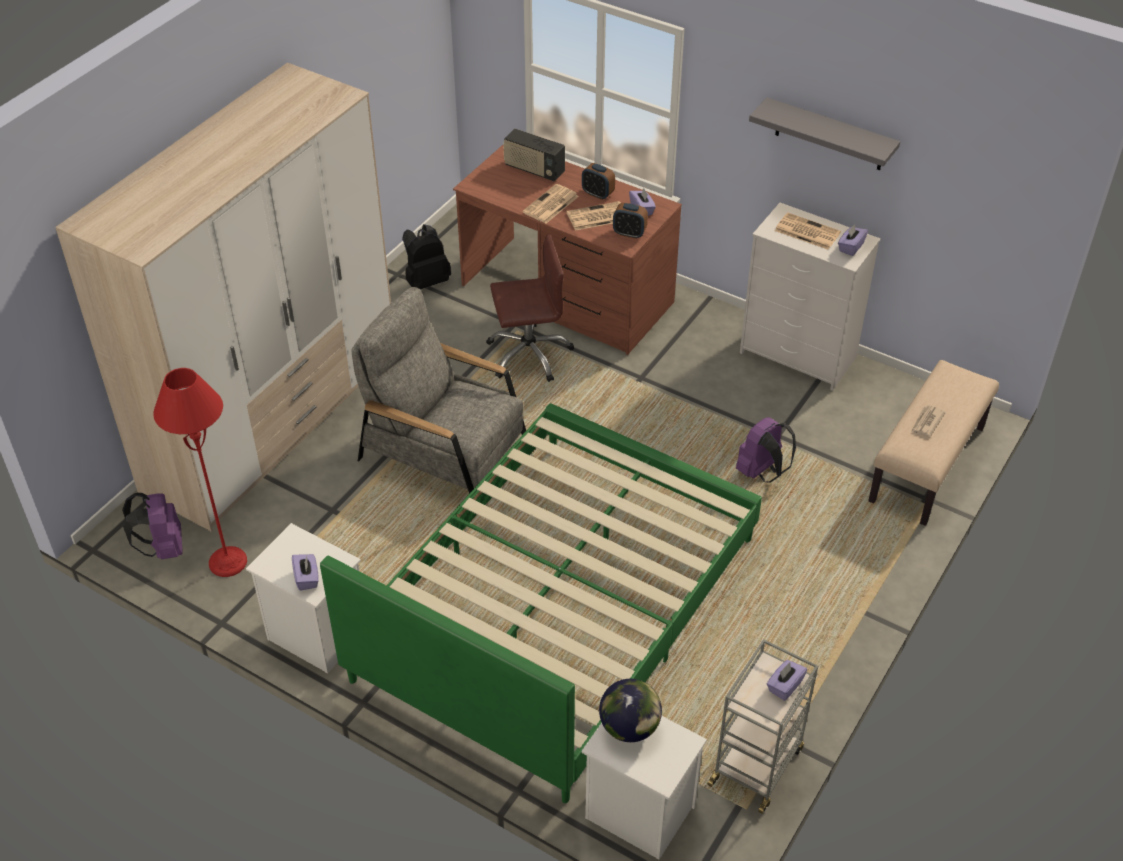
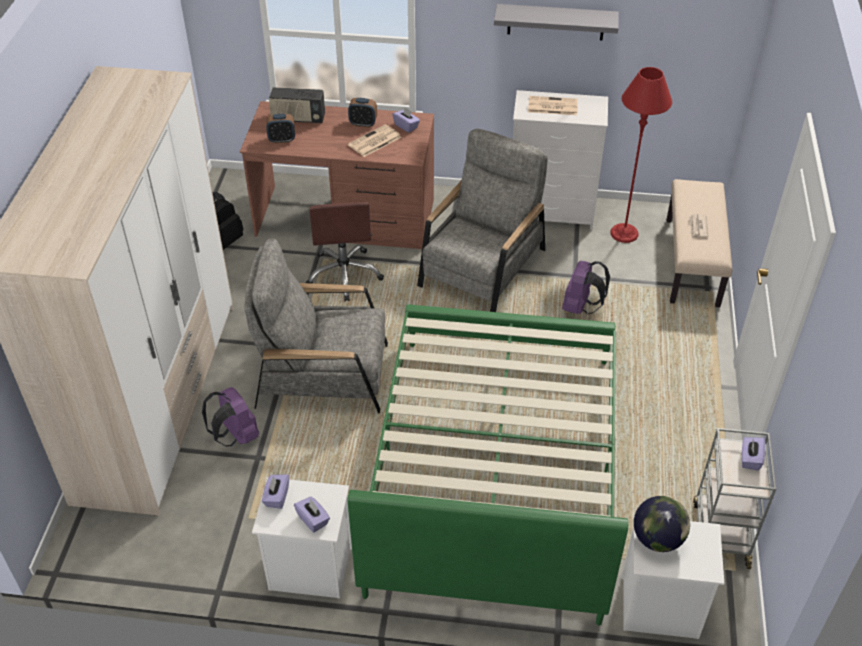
camera: 25 degrees left, 0 degrees up
purple backpack [122,493,183,560] -> purple backpack moved to [202,387,259,447]
red floor lamp [153,368,247,577] -> red floor lamp moved to [610,67,672,243]
brown office chair [486,234,574,382] -> brown office chair turned 120 degrees clockwise [306,202,384,301]
newspaper [523,184,579,223] -> none
alarm clock [613,203,648,239] -> alarm clock moved to [266,114,295,143]
purple tissue box [838,224,868,256] -> purple tissue box moved to [262,474,289,509]
none -> grey armchair [417,129,547,312]

